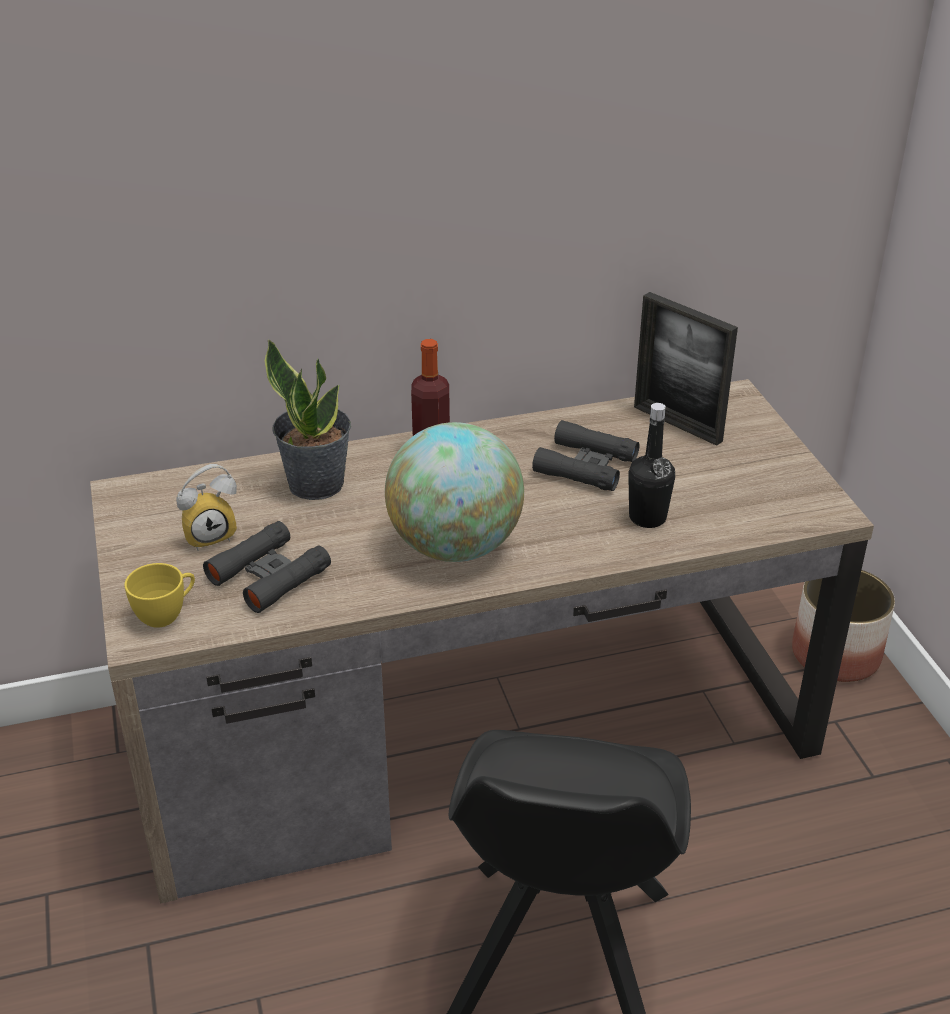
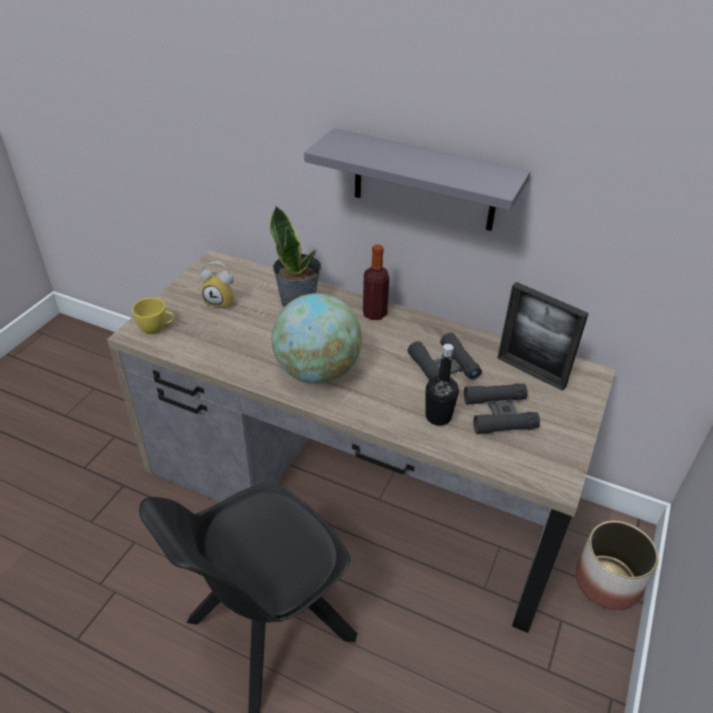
camera: 40 degrees right, 5 degrees up
black binoculars [203,521,331,613] -> black binoculars moved to [464,383,540,434]
picture frame [634,292,738,446] -> picture frame turned 45 degrees counterclockwise [498,282,589,391]
none -> grey shelf [304,128,531,231]

